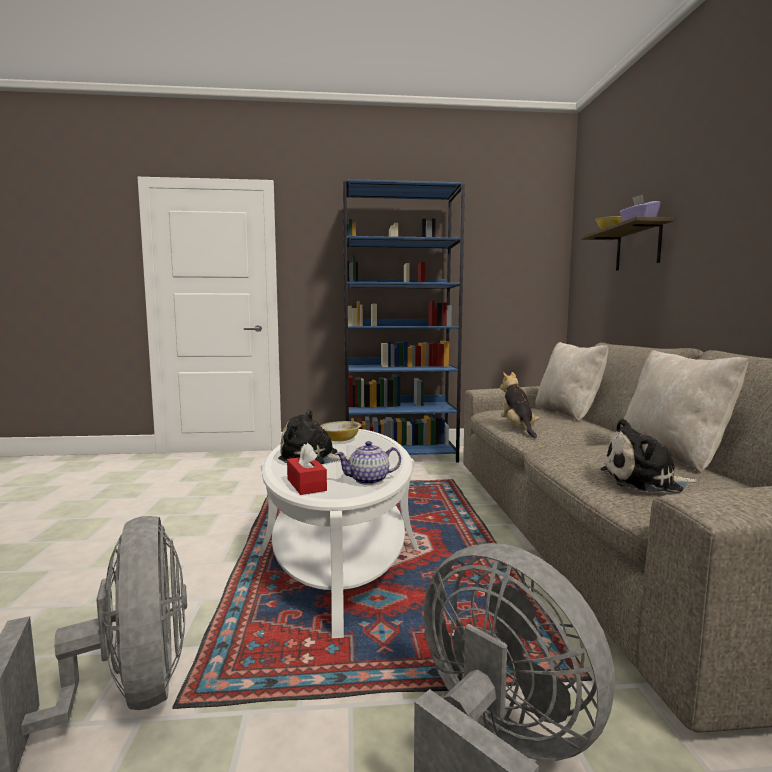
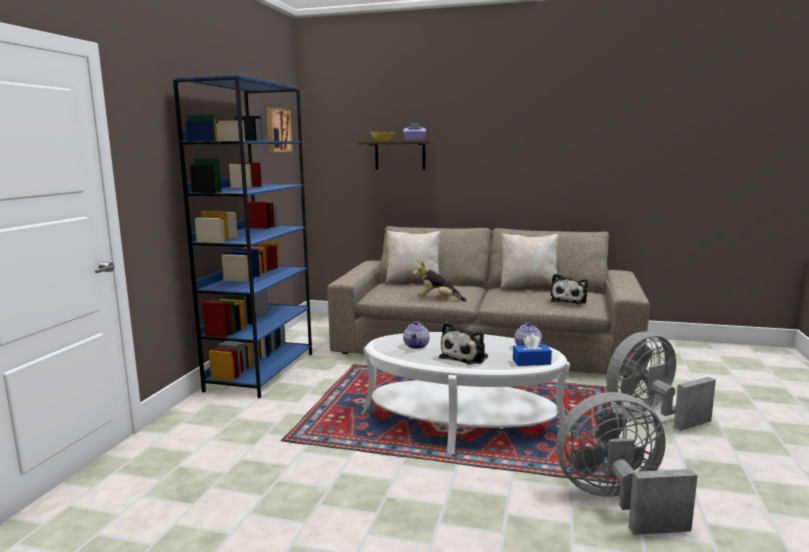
camera: 70 degrees left, 5 degrees up
red tissue box [287,443,327,495] -> blue tissue box [513,334,552,366]
bowl [320,421,362,442] -> teapot [403,321,429,349]
none -> picture [266,108,293,152]

